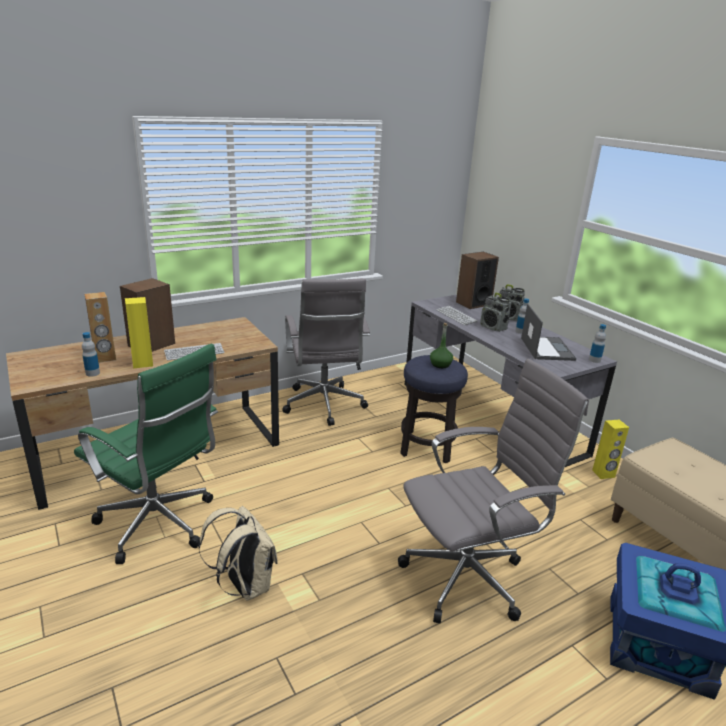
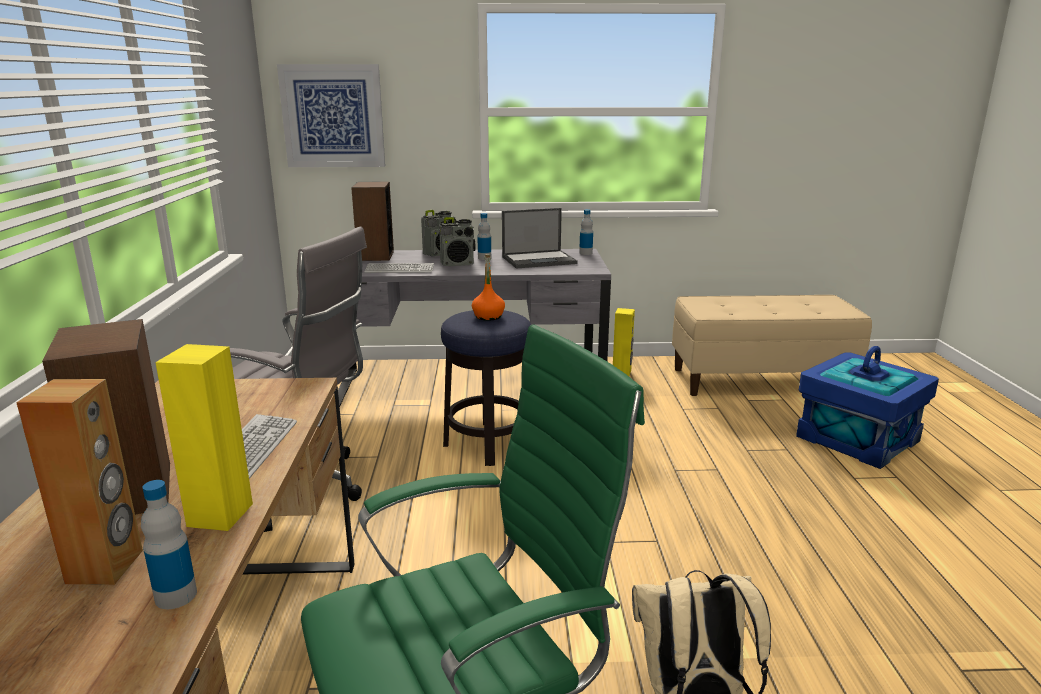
camera: 60 degrees left, 5 degrees down
grey office chair [398,359,589,624] -> none
green bottle [430,323,453,368] -> orange bottle [472,254,505,321]
laptop [521,304,576,361] -> laptop turned 135 degrees clockwise [502,208,578,269]
none -> picture [277,64,385,167]

